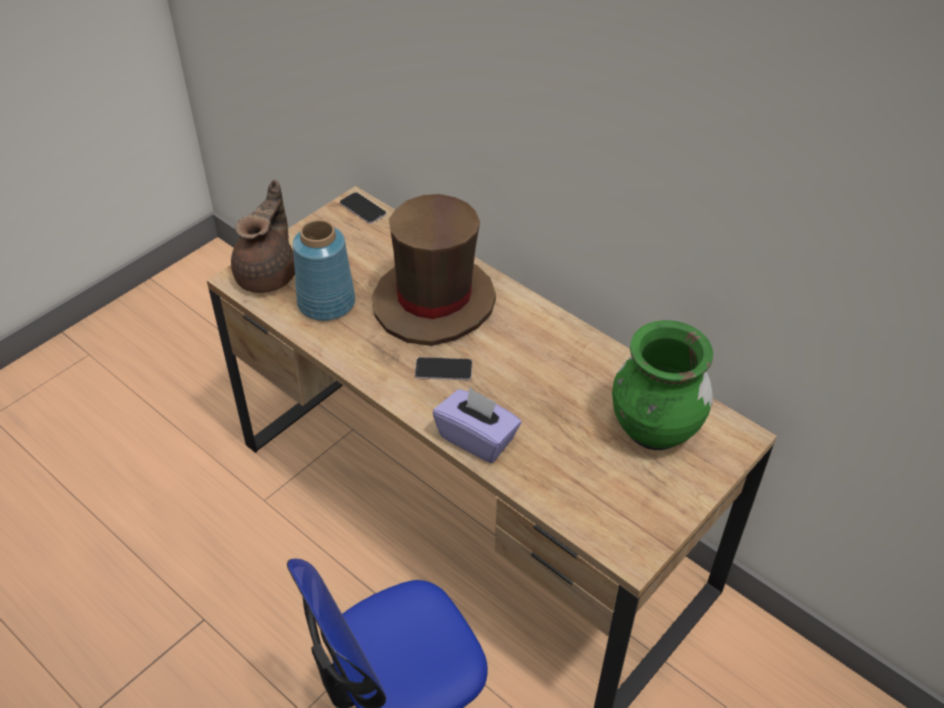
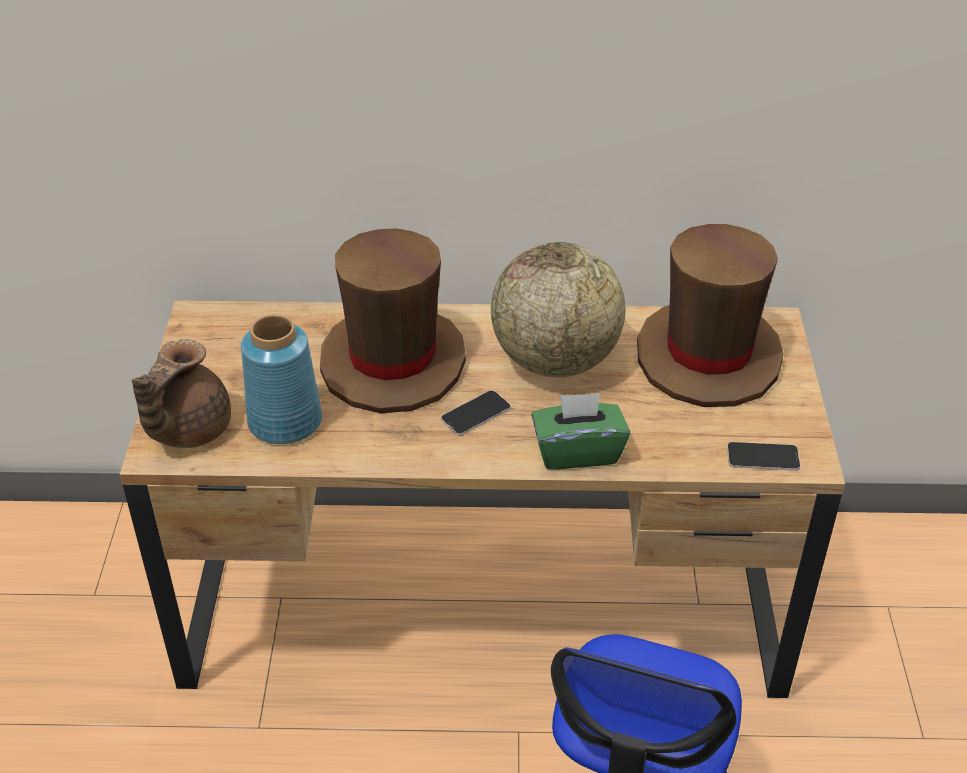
camera: 40 degrees left, 5 degrees down
brown teapot [231,179,295,293] -> brown teapot turned 135 degrees counterclockwise [132,339,231,448]
phone [340,192,387,224] -> phone moved to [727,442,801,471]
purple tissue box [433,387,521,463] -> green tissue box [531,393,630,469]
green vase [612,320,713,450] -> brown hat [637,224,784,407]
none -> globe [491,242,625,377]

